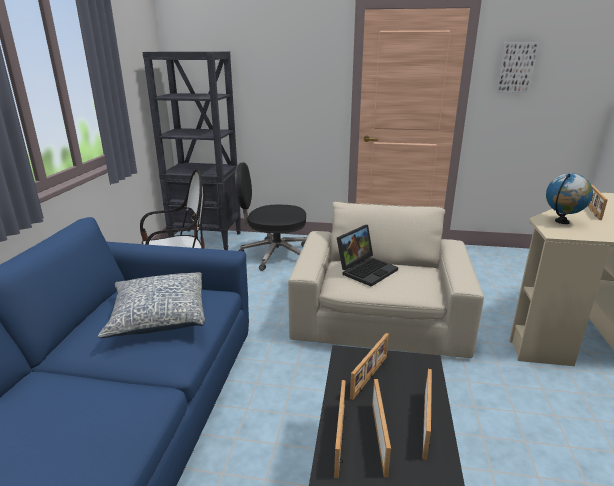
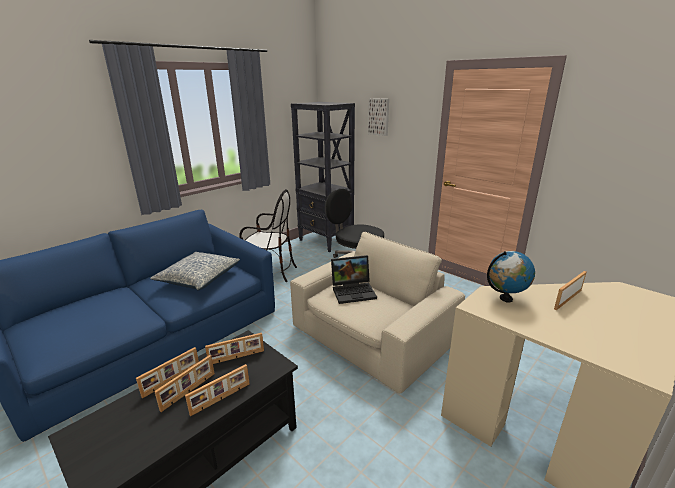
camera: 35 degrees right, 0 degrees up
picture [496,43,539,93] -> picture moved to [368,98,389,136]

